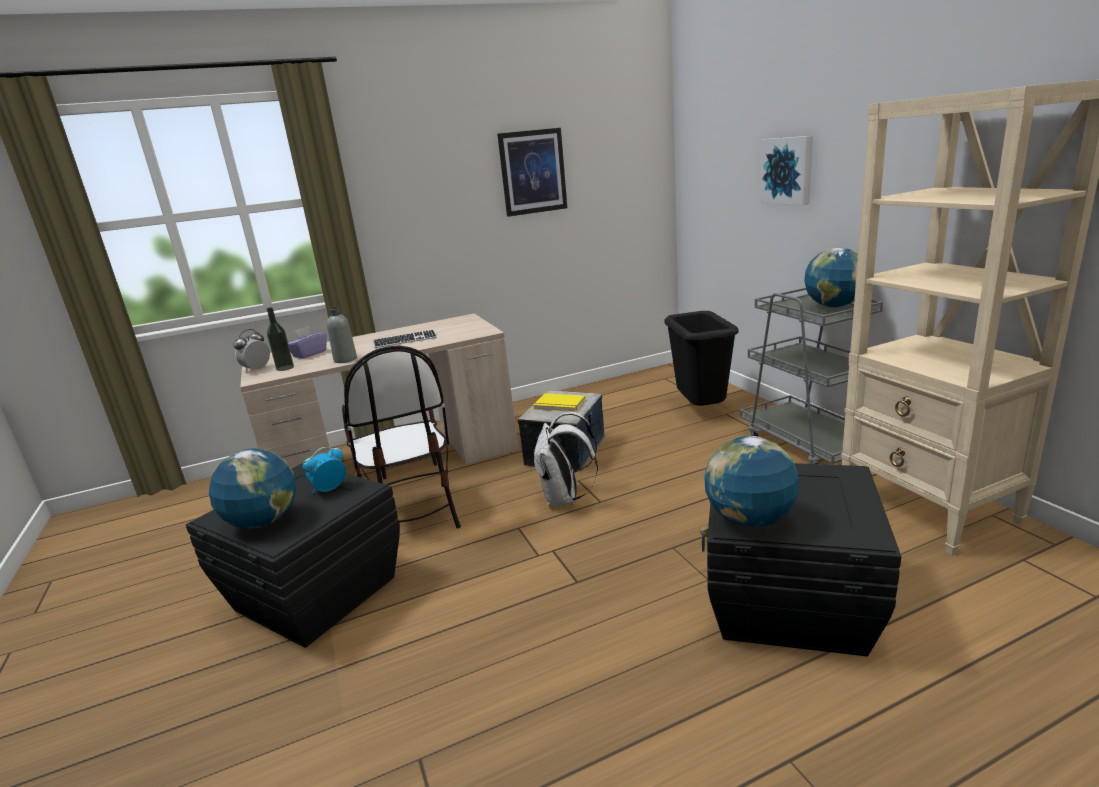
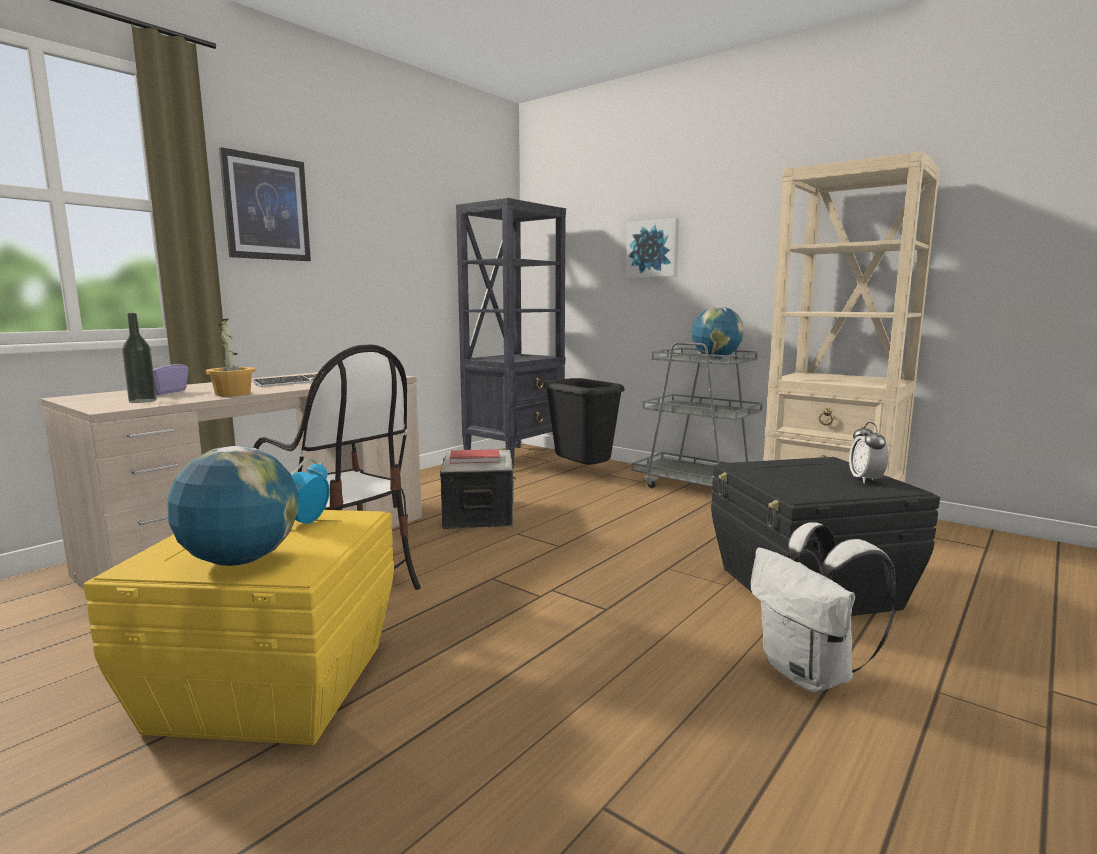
camera: 30 degrees left, 10 degrees down
black storage box [186,463,400,648] -> yellow storage box [83,510,394,745]
alarm clock [233,329,270,372] -> alarm clock moved to [849,422,888,483]
grey bottle [327,307,357,363] -> potted plant [206,319,255,396]
picture [497,128,567,217] -> picture moved to [219,147,311,261]
yellow book [533,393,585,412] -> red book [450,449,500,464]
white backpack [533,412,598,506] -> white backpack moved to [750,522,897,692]
globe [704,436,799,527] -> none
none -> black bookcase [456,198,566,468]

